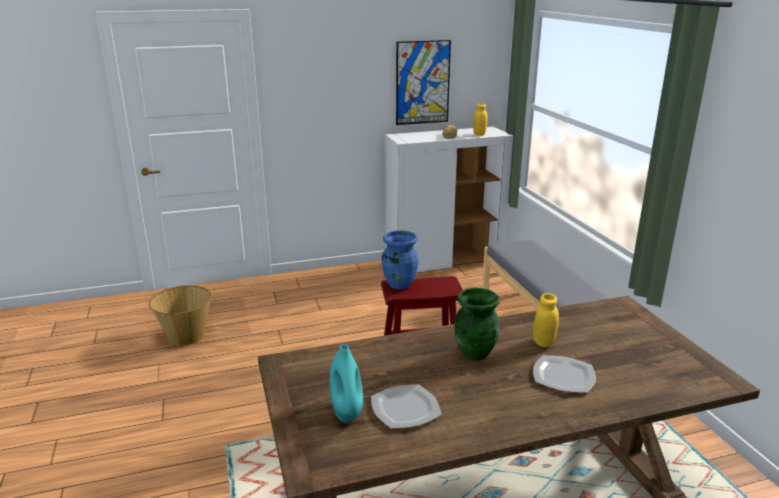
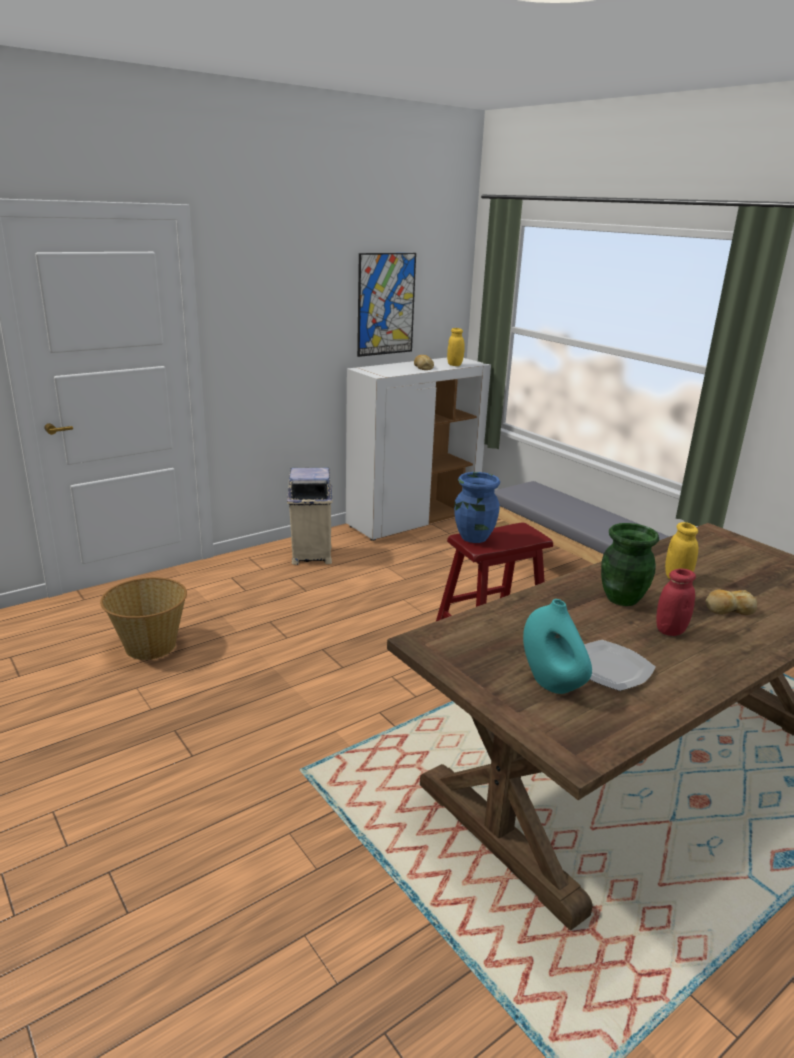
camera: 20 degrees left, 0 degrees up
plate [533,355,596,393] -> bread [705,589,757,615]
none -> beige trash can [287,468,332,565]
none -> red jar [656,568,696,636]

